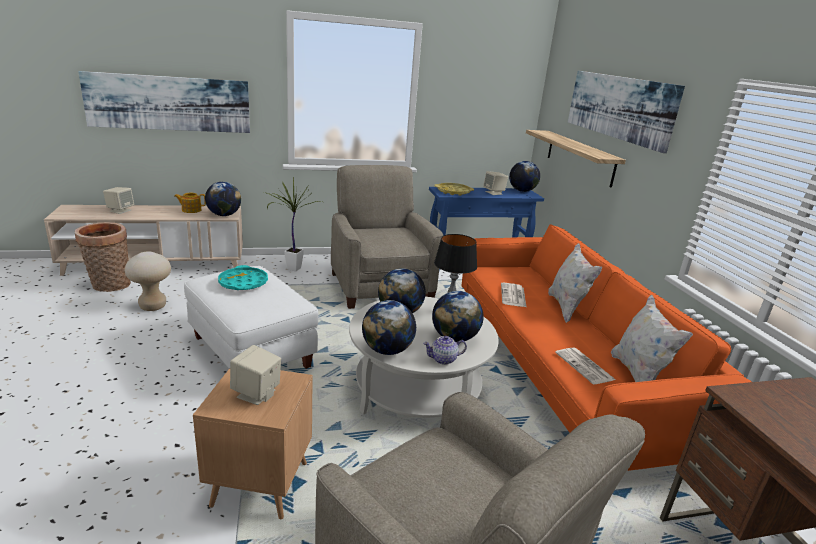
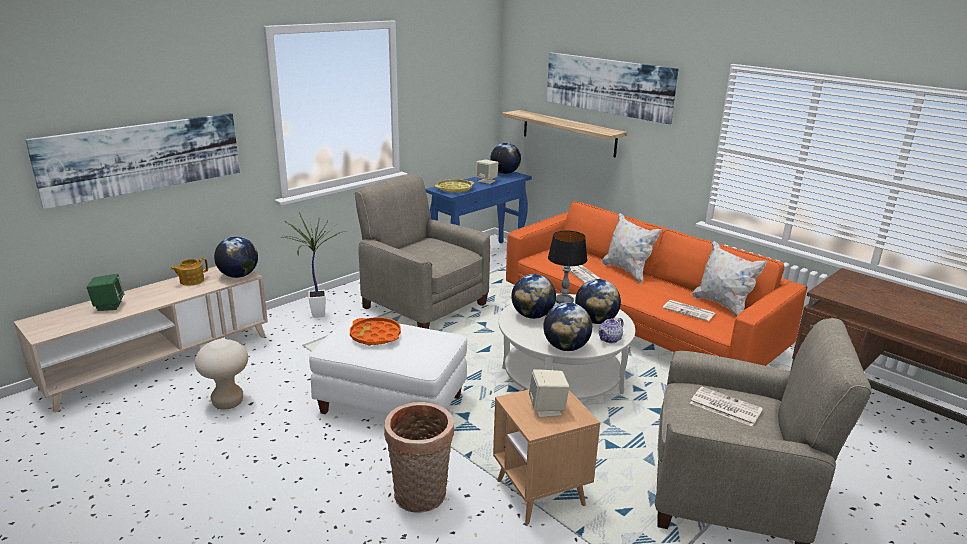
camera: 30 degrees left, 0 degrees up
basket [75,222,131,292] -> basket moved to [384,402,454,513]
beige speaker [103,187,134,214] -> green speaker [87,274,125,311]
turquoise tray [218,265,268,290] -> orange tray [350,317,401,346]
none -> newspaper [690,387,763,426]

